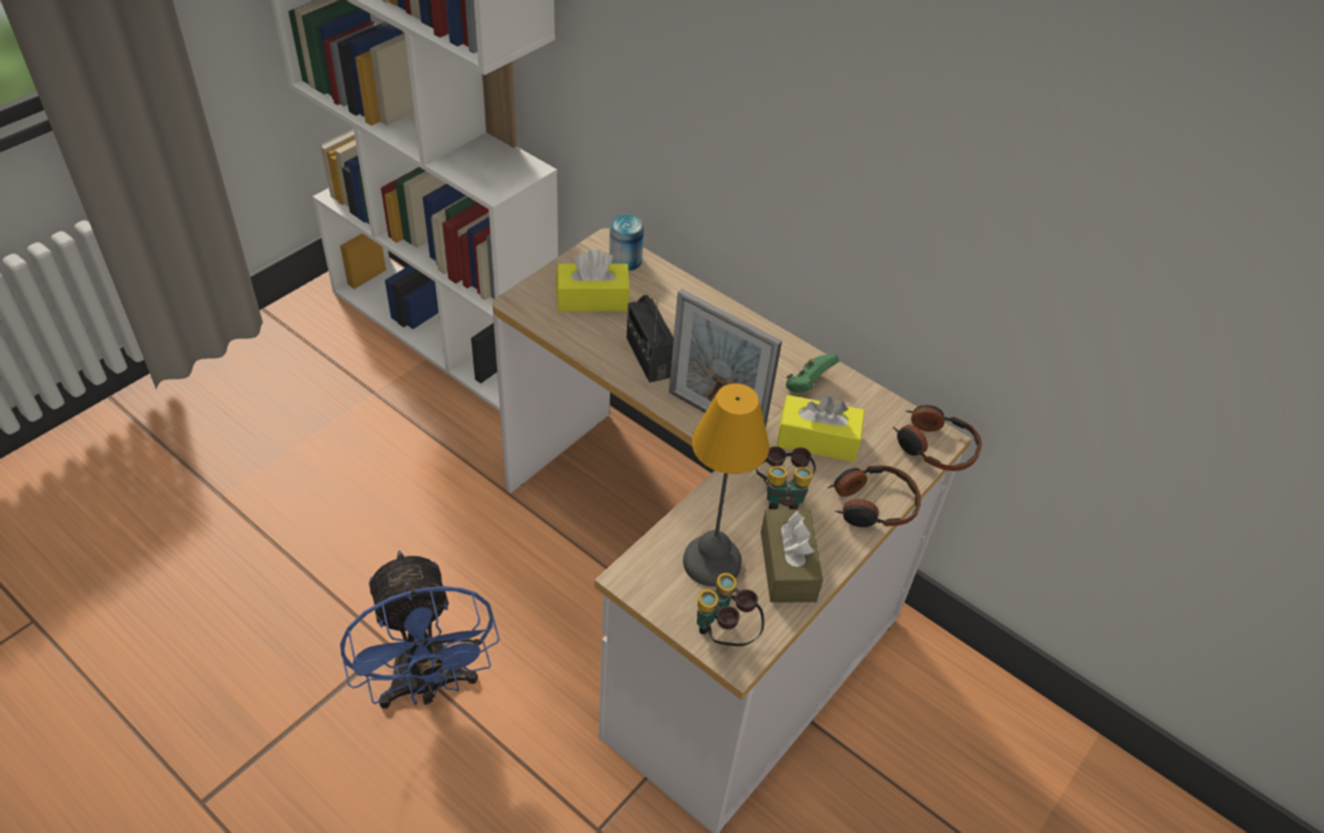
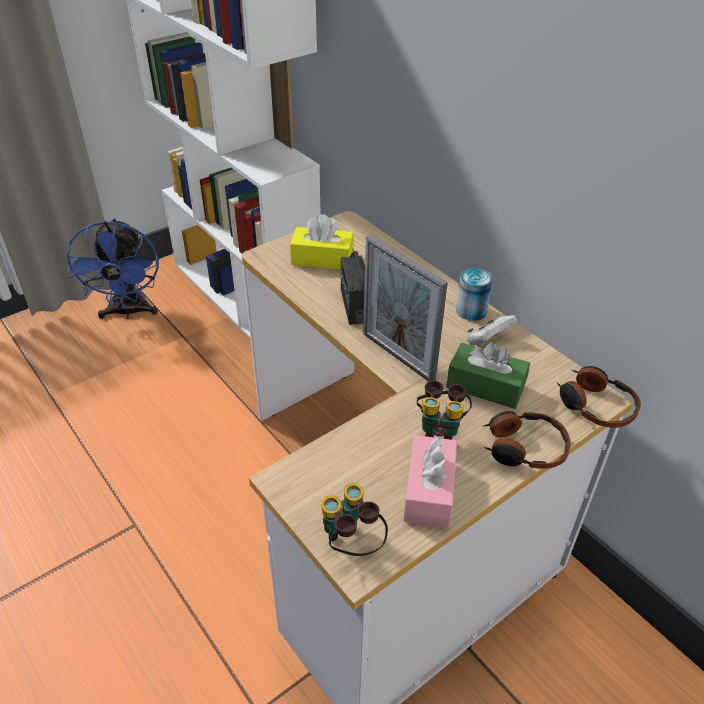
camera: 15 degrees right, 5 degrees down
blue fan [340,551,500,709] -> blue fan moved to [67,218,159,319]
can [609,214,644,271] -> can moved to [456,268,493,321]
table lamp [683,384,769,587] -> none
brown tissue box [761,509,823,603] -> pink tissue box [404,435,457,528]
yellow tissue box [777,395,865,462] -> green tissue box [446,342,530,409]
green game controller [786,354,839,393] -> white game controller [467,315,517,346]

